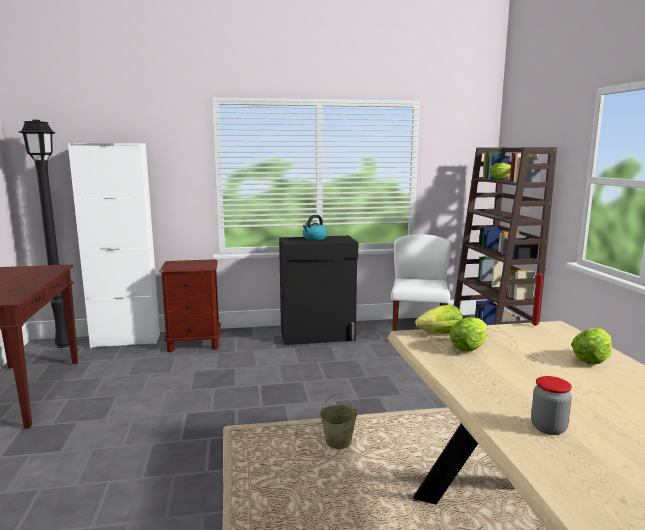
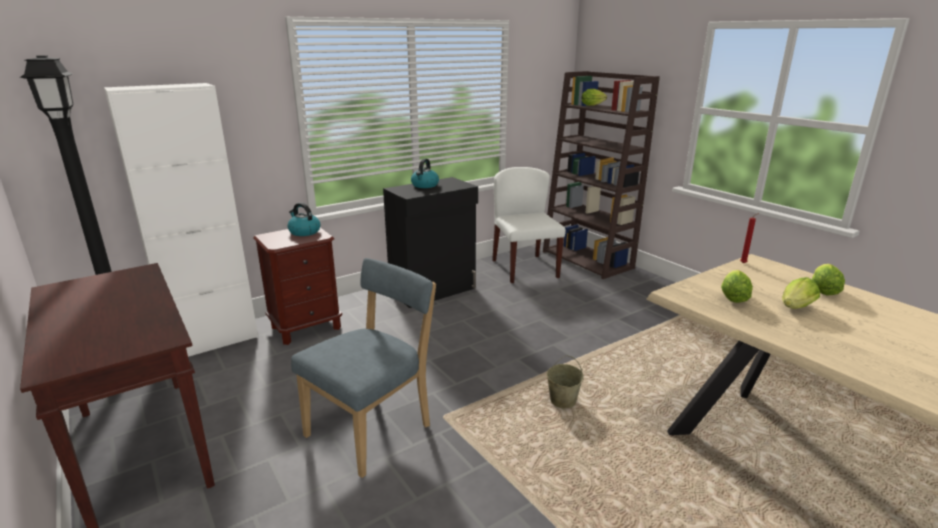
camera: 25 degrees left, 10 degrees up
lettuce [415,305,463,334] -> lettuce moved to [782,277,820,309]
jar [531,376,572,435] -> none
none -> kettle [288,203,320,236]
none -> blue chair [291,258,436,478]

